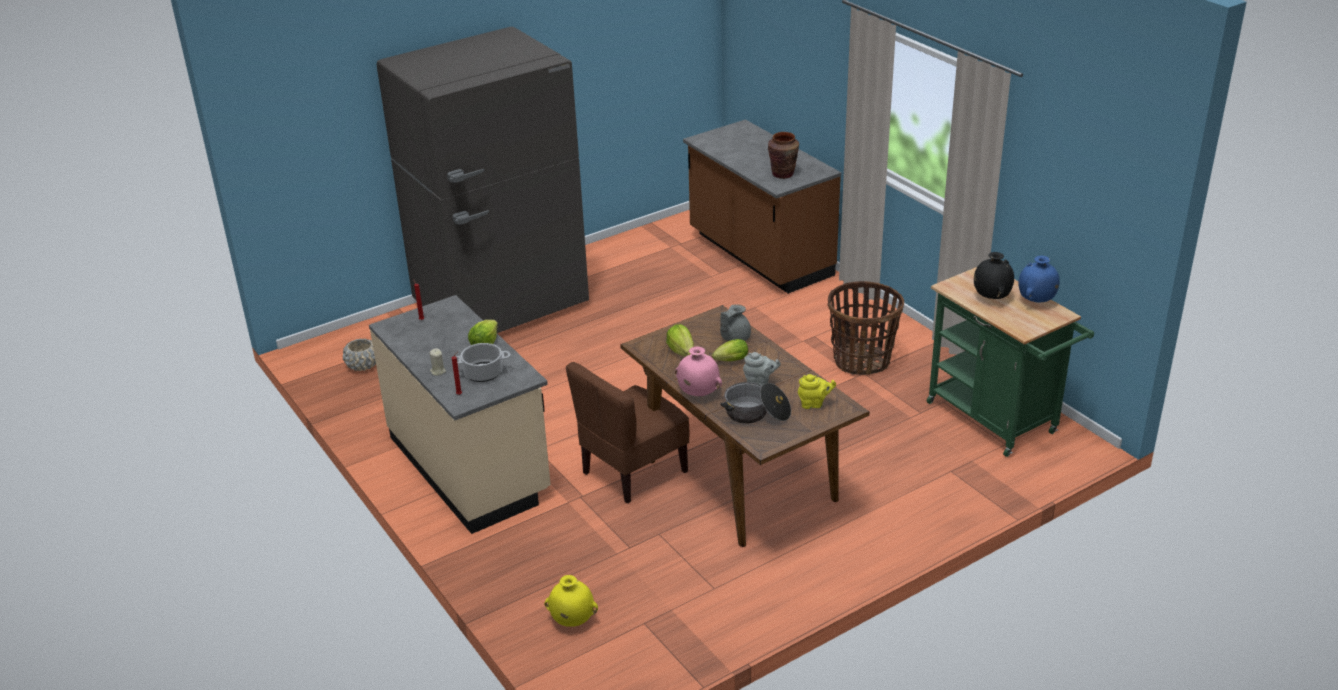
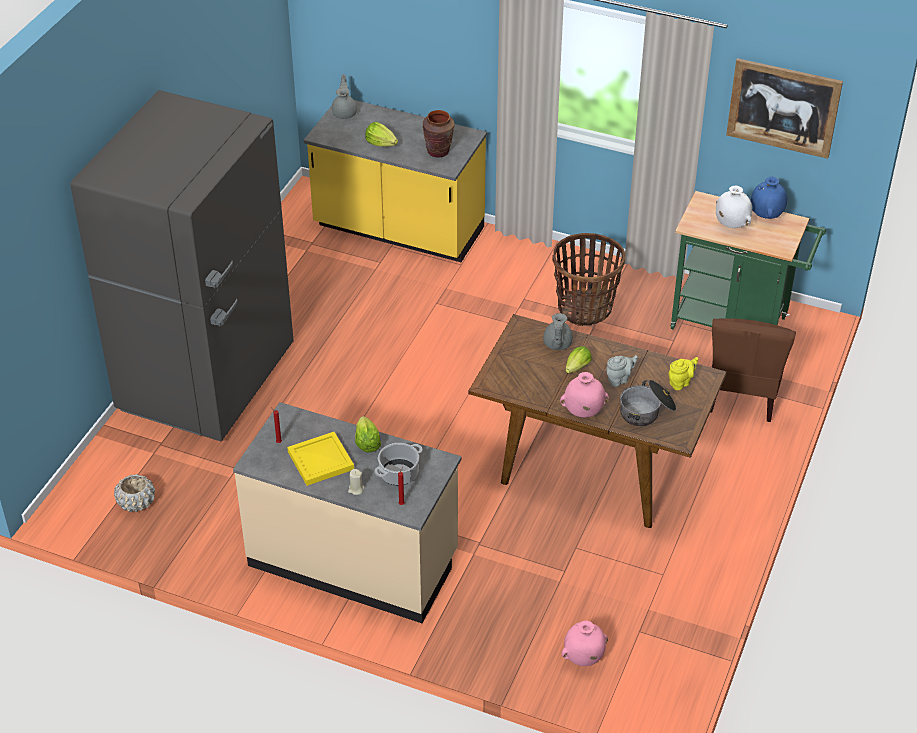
camera: 35 degrees left, 10 degrees up
yellow vase [544,575,598,627] -> pink vase [562,621,608,666]
brown chair [566,362,690,504] -> brown chair moved to [710,318,796,422]
lettuce [666,324,694,356] -> lettuce moved to [365,122,398,147]
brown counter [683,120,841,294] -> yellow counter [304,100,487,262]
black vase [974,252,1014,299] -> white vase [716,186,752,228]
none -> yellow tray [287,432,354,486]
none -> grey teapot [332,74,357,119]
none -> picture [726,58,843,159]

